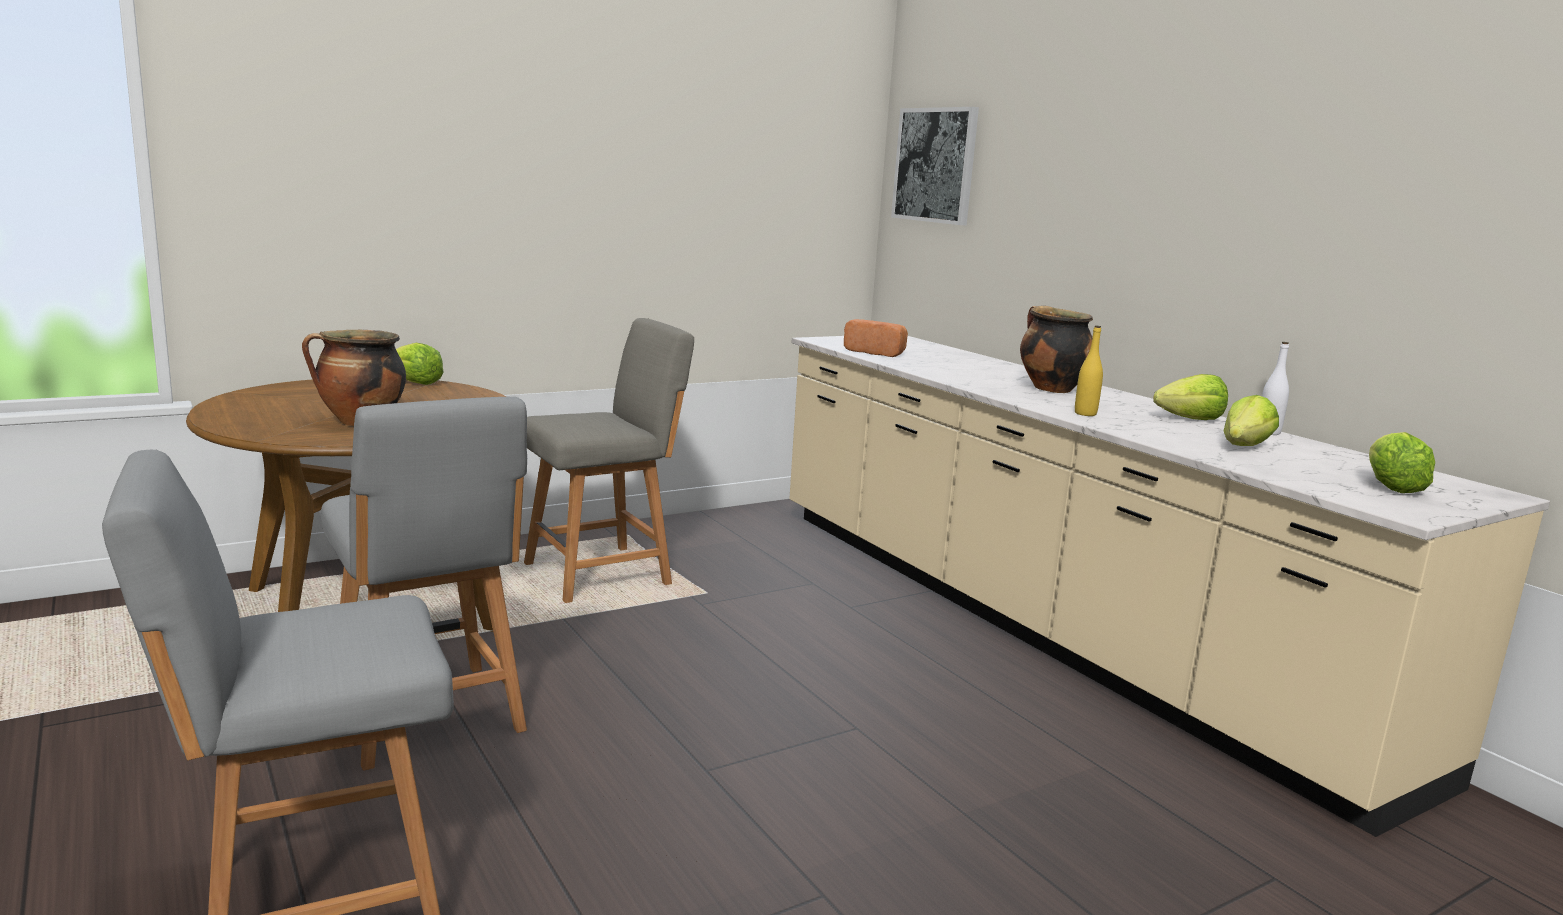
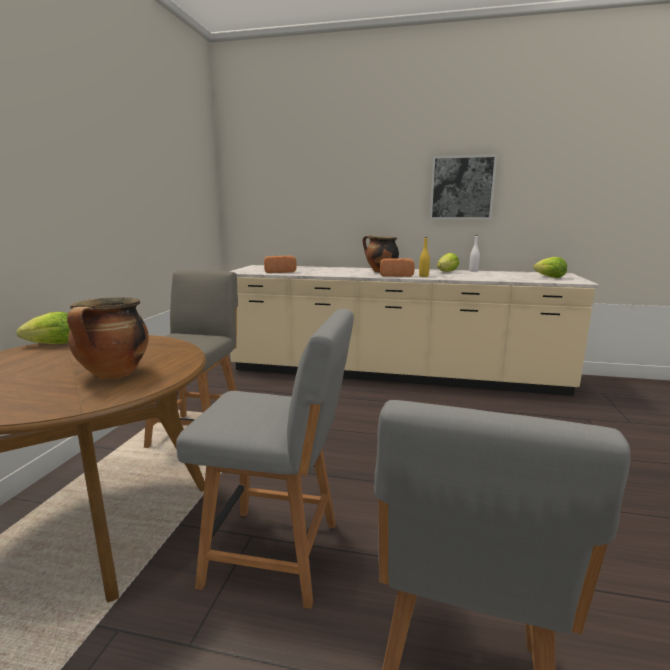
camera: 45 degrees left, 0 degrees up
picture [891,107,979,225] -> picture moved to [430,154,497,219]
lettuce [1224,395,1279,446] -> none
none -> bread [380,258,415,277]

